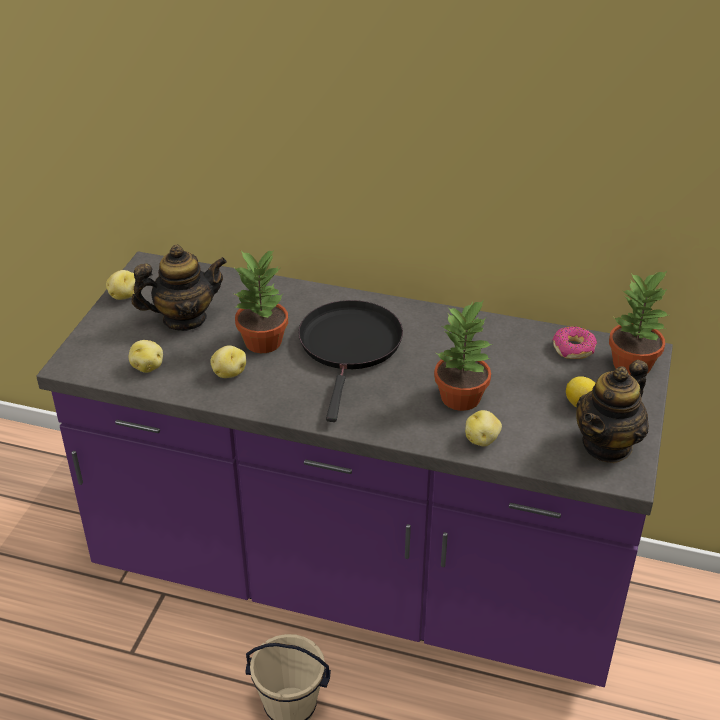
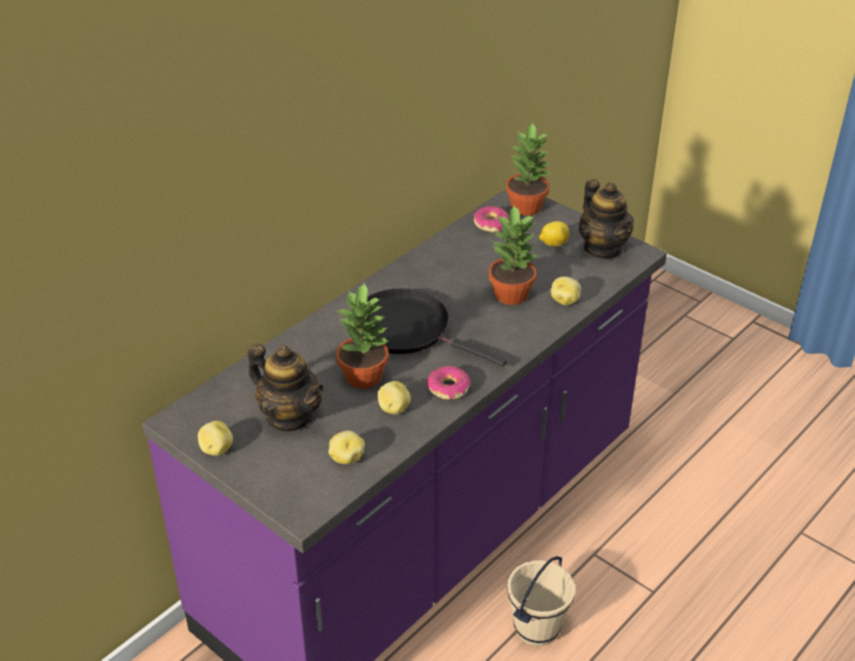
camera: 65 degrees left, 0 degrees up
teapot [132,245,227,331] -> teapot turned 120 degrees clockwise [248,343,325,431]
none -> donut [427,366,471,400]

